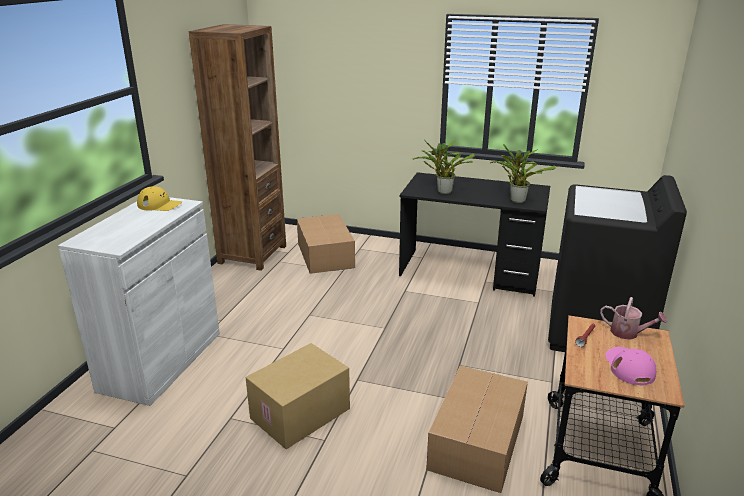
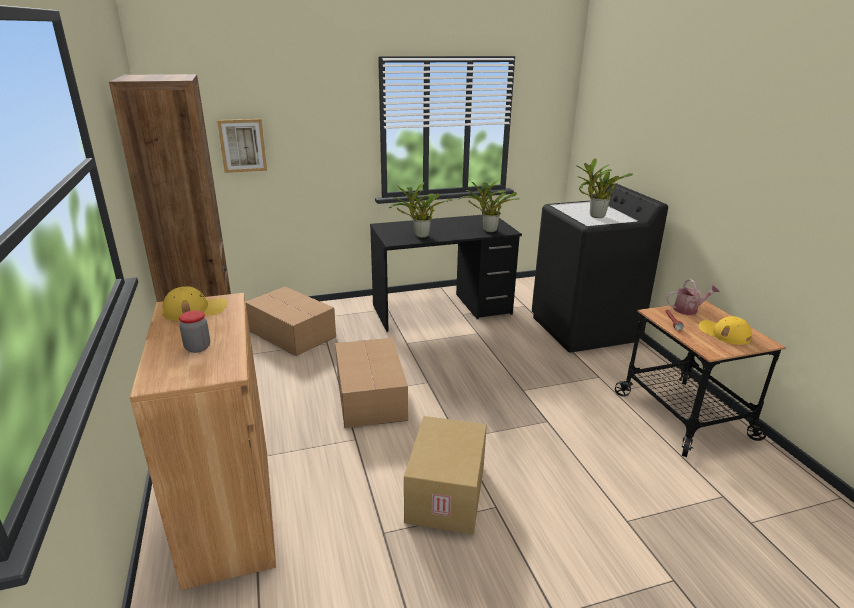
camera: 35 degrees left, 0 degrees up
white cabinet [58,197,220,406] -> brown cabinet [130,293,276,590]
cardboard box [426,365,528,493] -> cardboard box moved to [335,338,408,428]
pink cap [605,347,656,385] -> yellow cap [699,316,752,345]
none -> jar [179,311,210,353]
none -> picture [217,119,267,173]
none -> potted plant [576,158,633,218]

